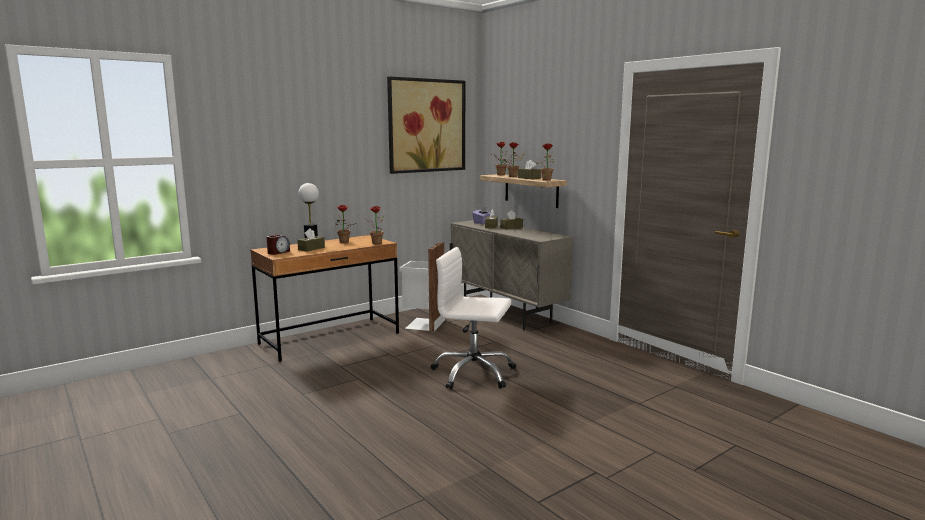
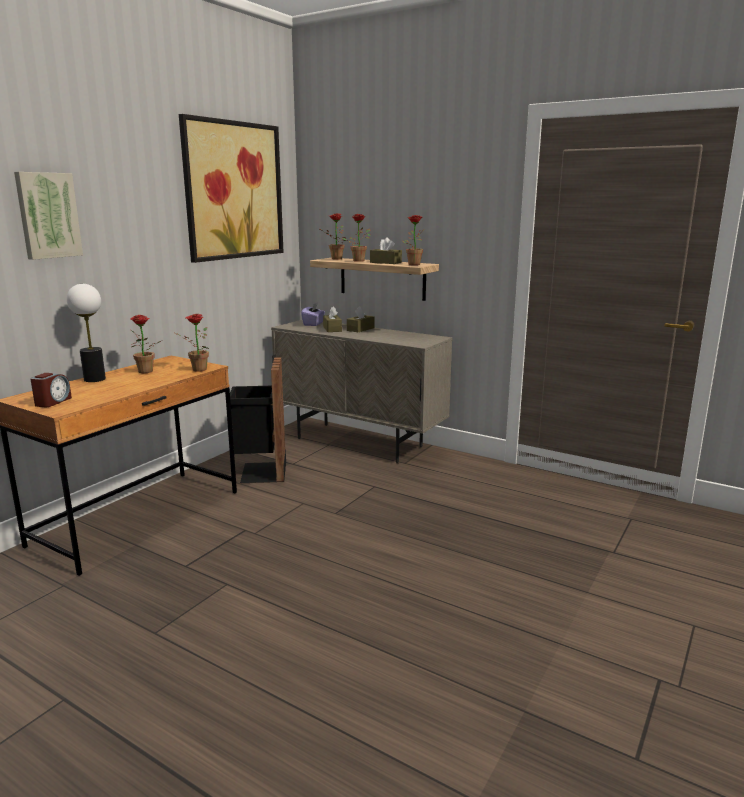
camera: 20 degrees left, 5 degrees up
brown tissue box [297,228,325,252] -> none
white trash can [399,242,445,331] -> black trash can [230,357,286,483]
white office chair [431,247,516,389] -> none
none -> picture [14,172,83,260]

